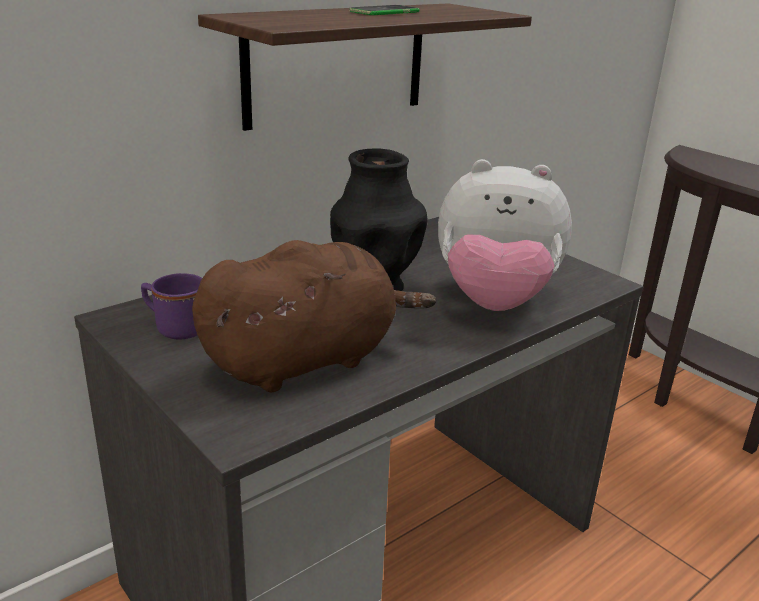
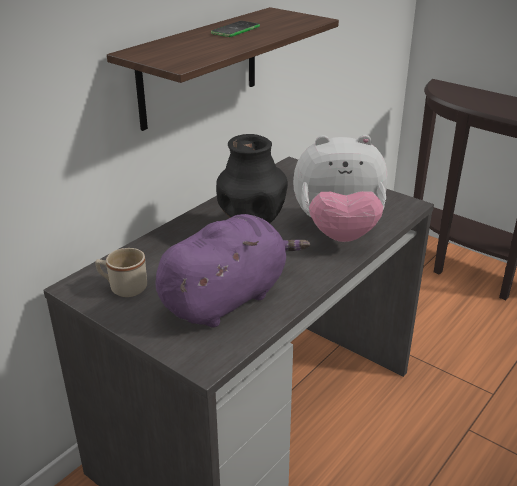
camera: 10 degrees left, 5 degrees up
purple mug [141,273,202,340] -> beige mug [96,248,147,297]
brown plush toy [192,240,436,392] -> purple plush toy [156,214,310,327]

